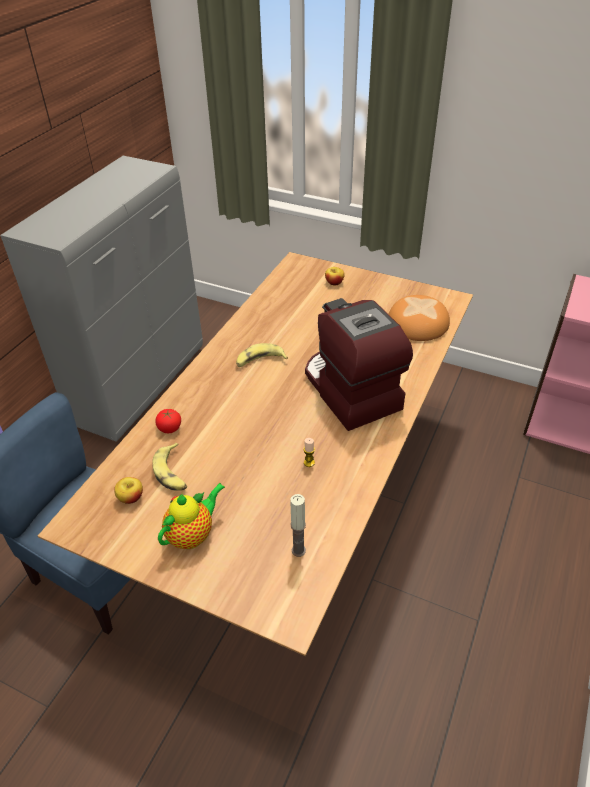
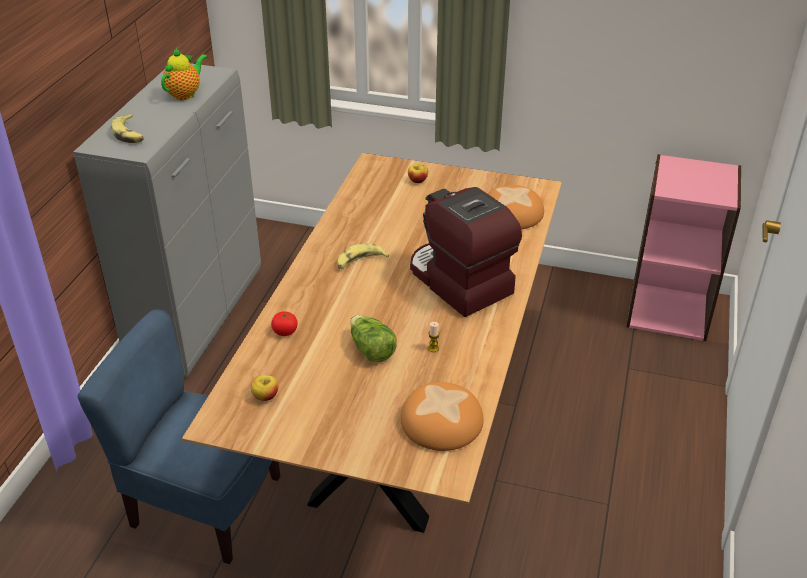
camera: 10 degrees left, 5 degrees down
banana [152,443,187,491] -> banana moved to [111,114,144,143]
teapot [158,483,225,549] -> teapot moved to [161,48,207,100]
candle [290,494,306,557] -> bread [401,382,484,451]
none -> lettuce [350,315,397,362]

